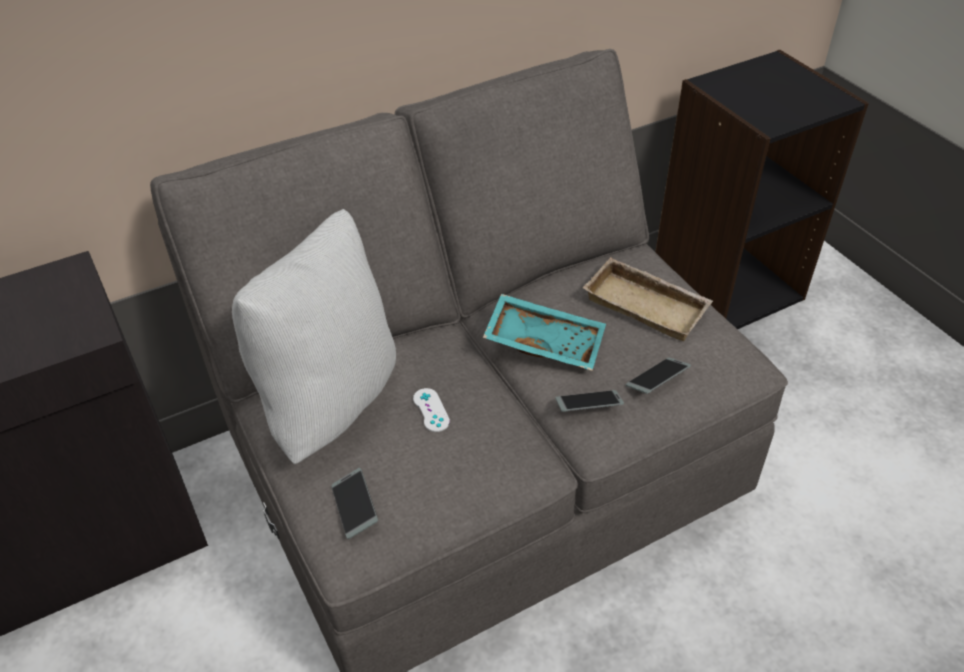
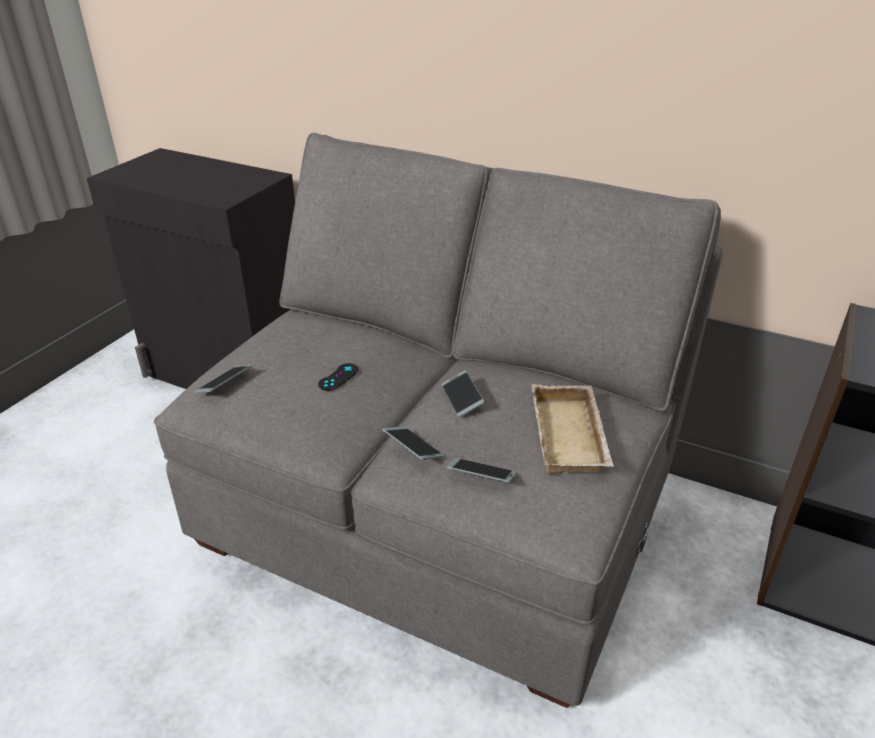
camera: 55 degrees right, 10 degrees down
white pillow [232,209,396,464] -> none
white game controller [413,388,450,432] -> black game controller [318,363,359,391]
turquoise tray [483,294,606,371] -> phone [442,371,484,417]

